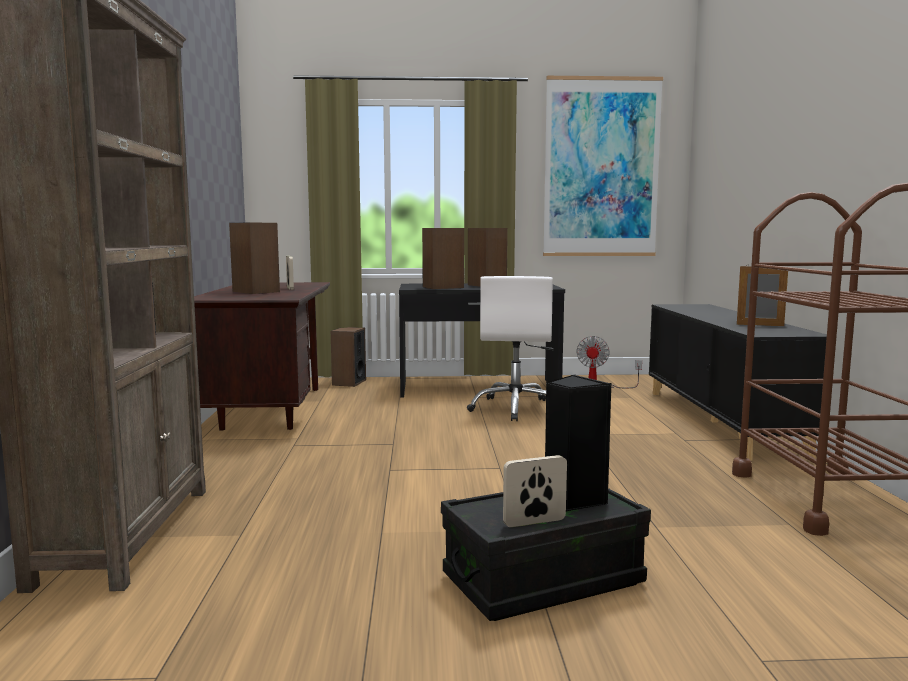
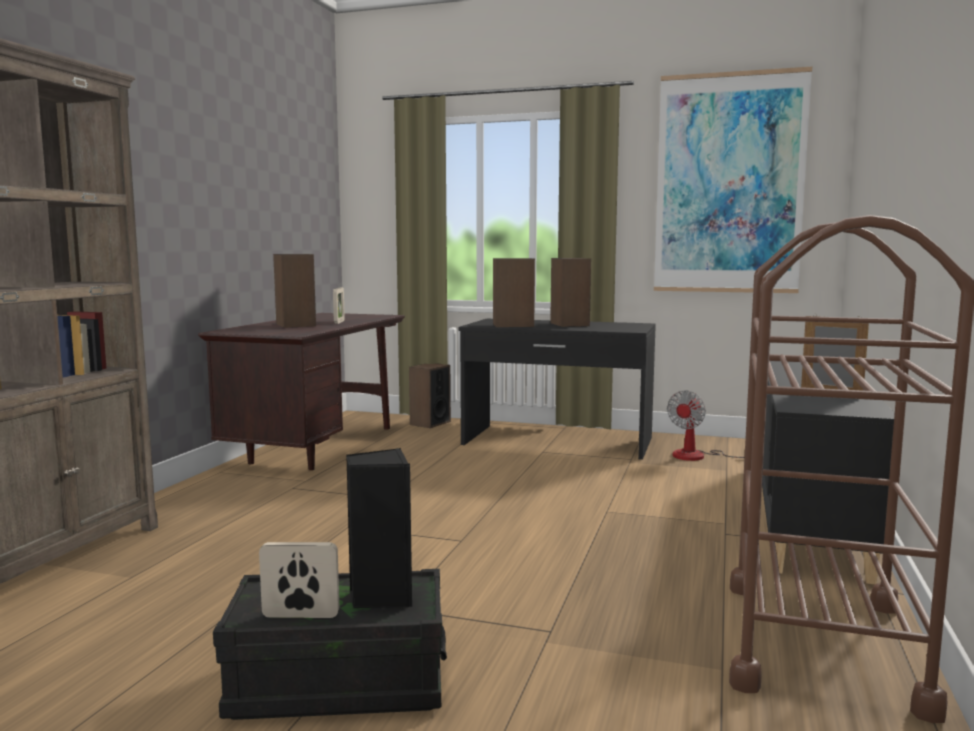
camera: 20 degrees right, 0 degrees up
white office chair [467,276,554,421] -> none

